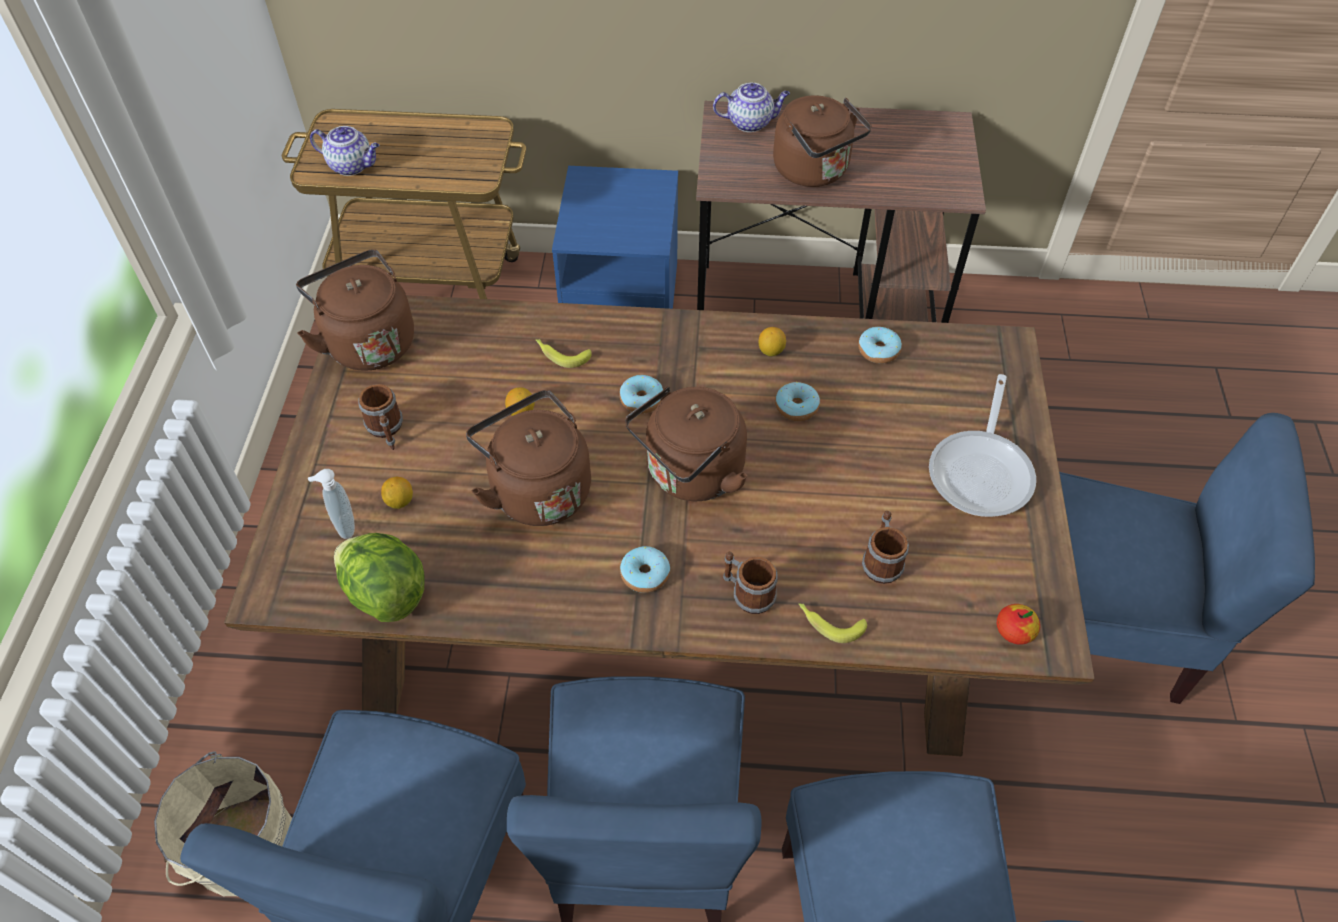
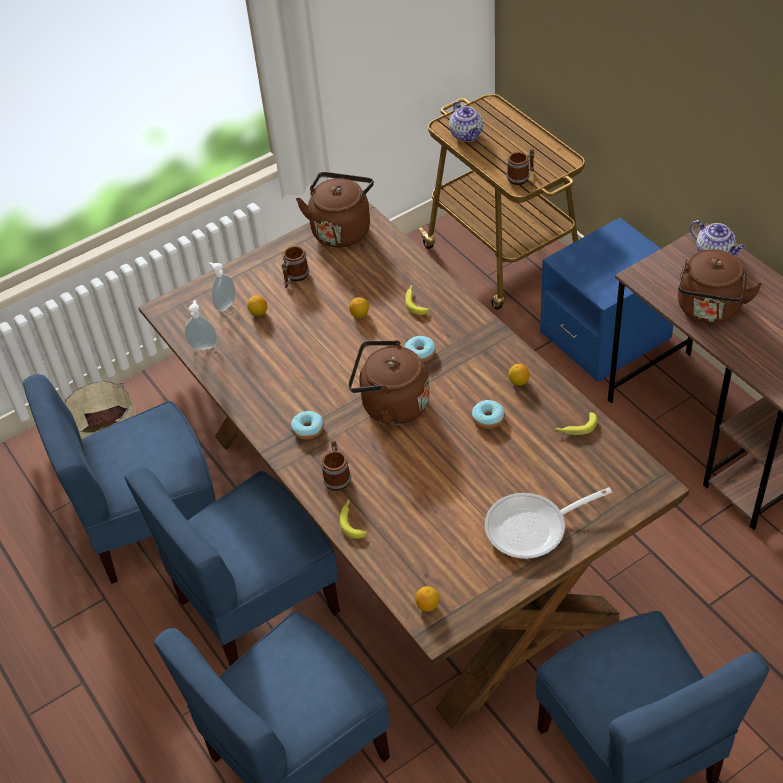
camera: 55 degrees right, 5 degrees down
lettuce [334,533,424,622] -> soap dispenser [185,300,217,350]
brown kettle [466,390,591,526] -> none
donut [858,327,902,364] -> banana [555,412,597,435]
mug [862,511,909,584] -> mug moved to [506,149,534,185]
apple [997,604,1040,645] -> lemon [415,586,439,612]

